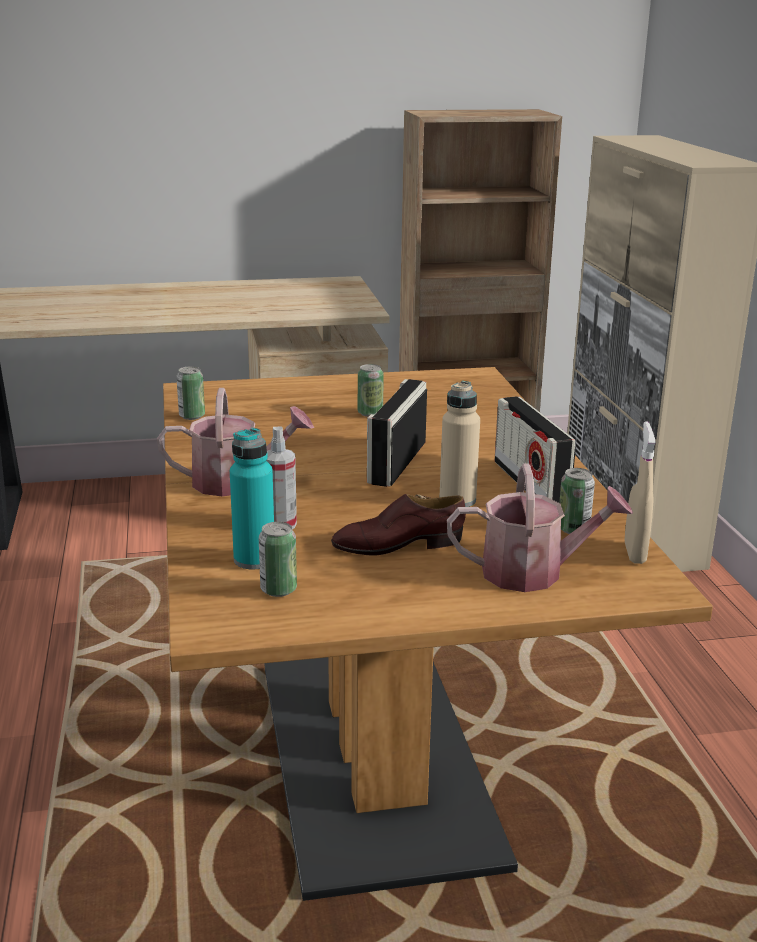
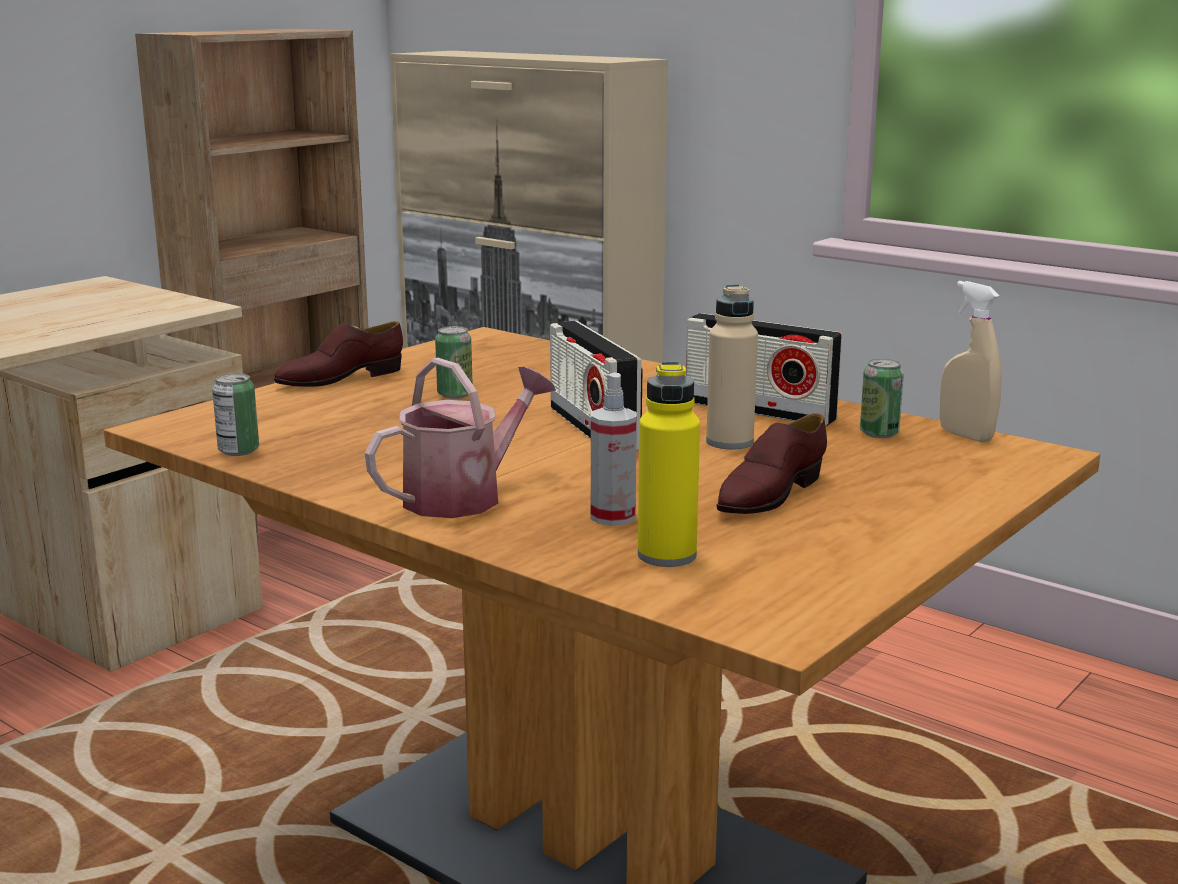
camera: 40 degrees left, 5 degrees down
turquoise bottle [230,428,274,569] -> yellow bottle [638,361,700,567]
can [259,522,297,597] -> none
watering can [447,463,633,592] -> none
none -> brown shoe [274,321,403,387]

